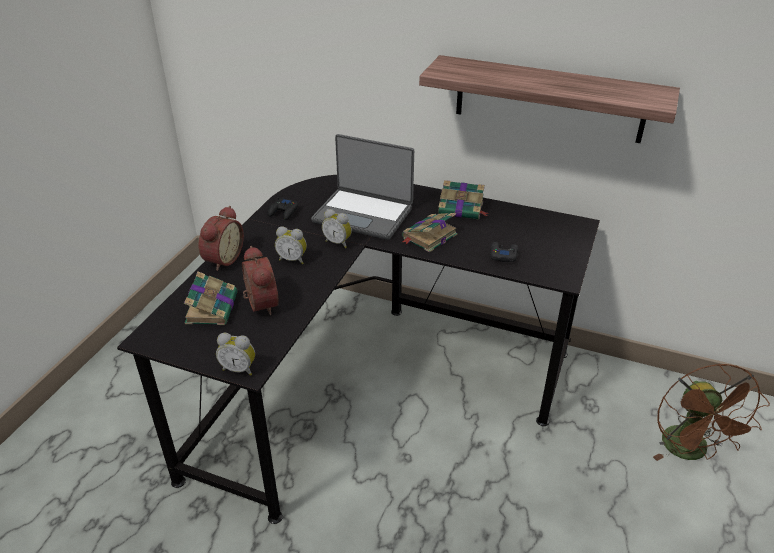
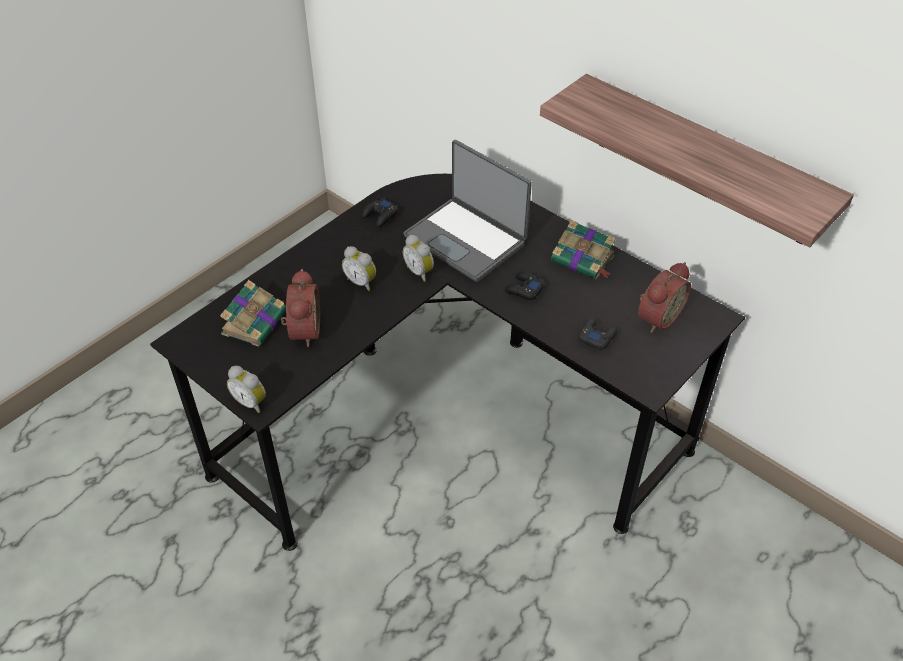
camera: 20 degrees right, 10 degrees up
alarm clock [198,206,244,271] -> alarm clock moved to [638,262,691,333]
book [402,213,458,253] -> black game controller [505,271,546,300]
brown fan [653,363,770,461] -> none

